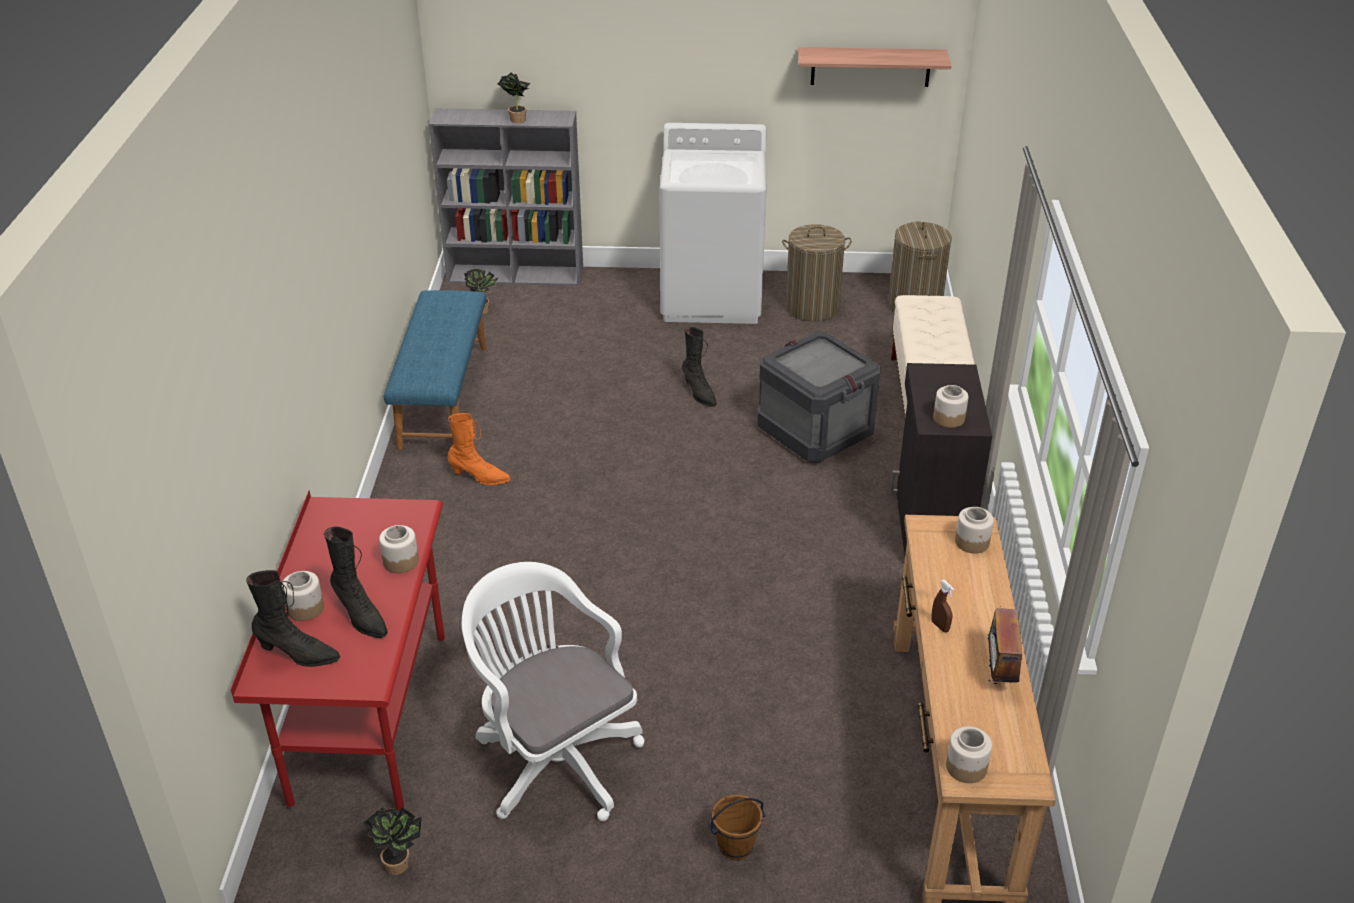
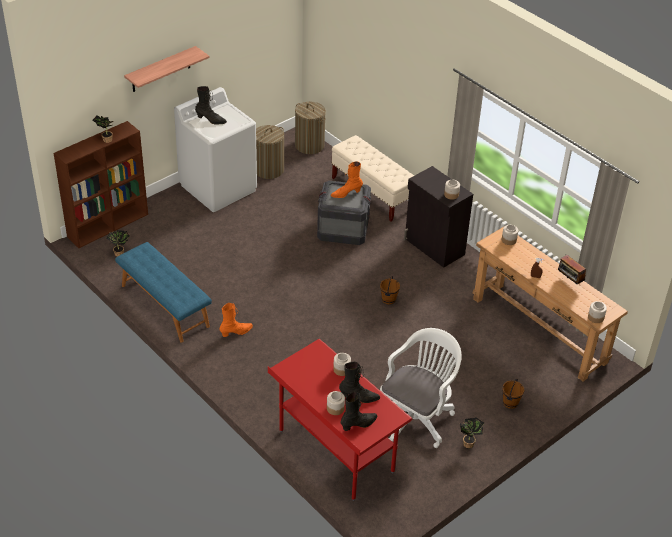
camera: 45 degrees left, 5 degrees up
potted plant [363,807,422,875] -> potted plant moved to [460,417,484,448]
grey bookcase [429,108,583,286] -> brown bookcase [54,121,148,248]
white office chair [462,562,645,821] -> white office chair turned 120 degrees clockwise [380,328,461,448]
black boot [682,327,717,407] -> black boot moved to [195,86,227,125]
shelf [798,47,951,87] -> shelf moved to [124,46,210,92]
none -> orange boot [331,161,363,198]
none -> brown bucket [380,276,400,305]

